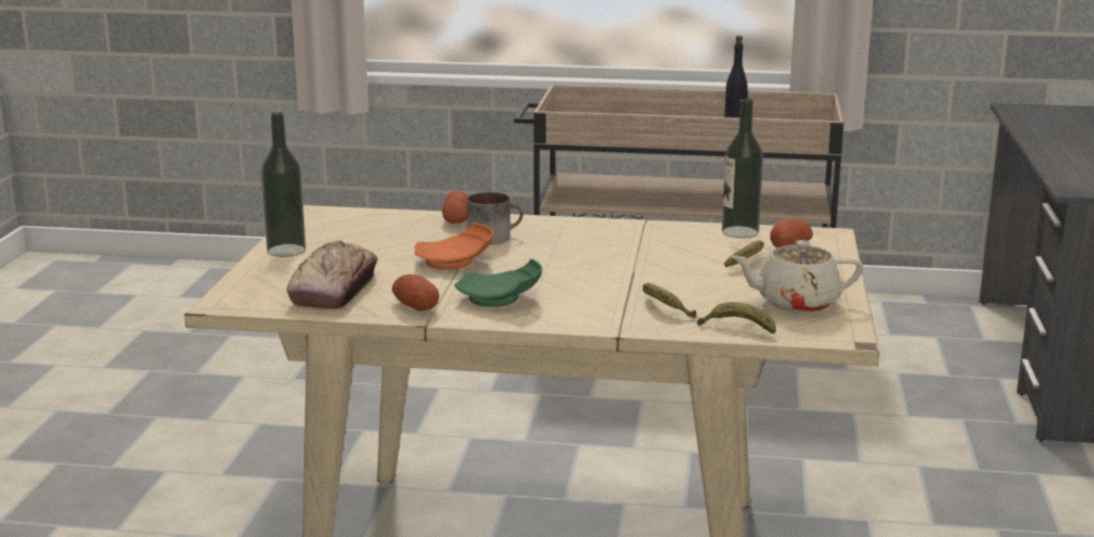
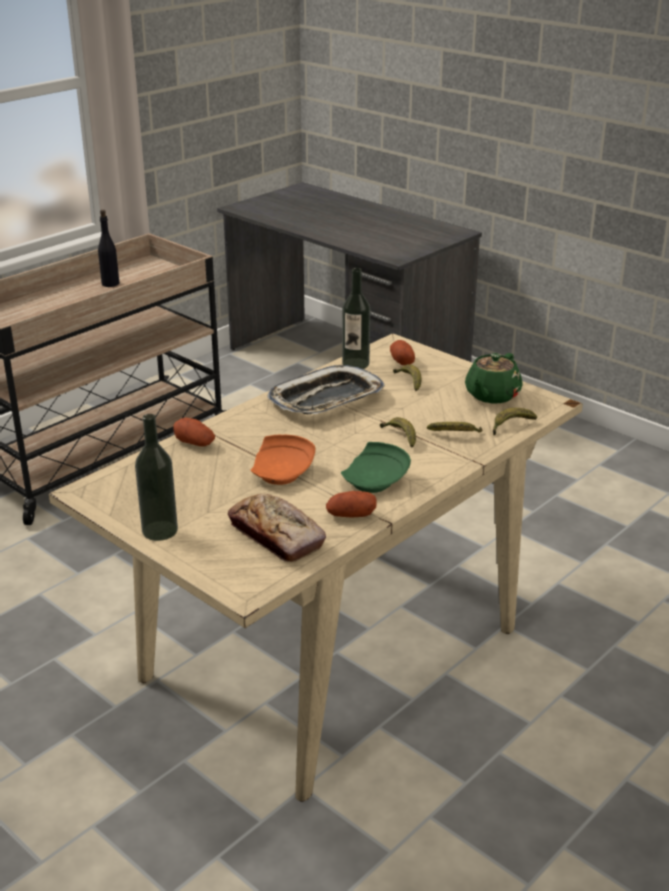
camera: 55 degrees left, 10 degrees up
mug [467,192,523,245] -> none
beige teapot [731,240,863,313] -> green teapot [465,353,522,403]
none -> tray [267,365,385,414]
none -> banana [380,417,416,448]

